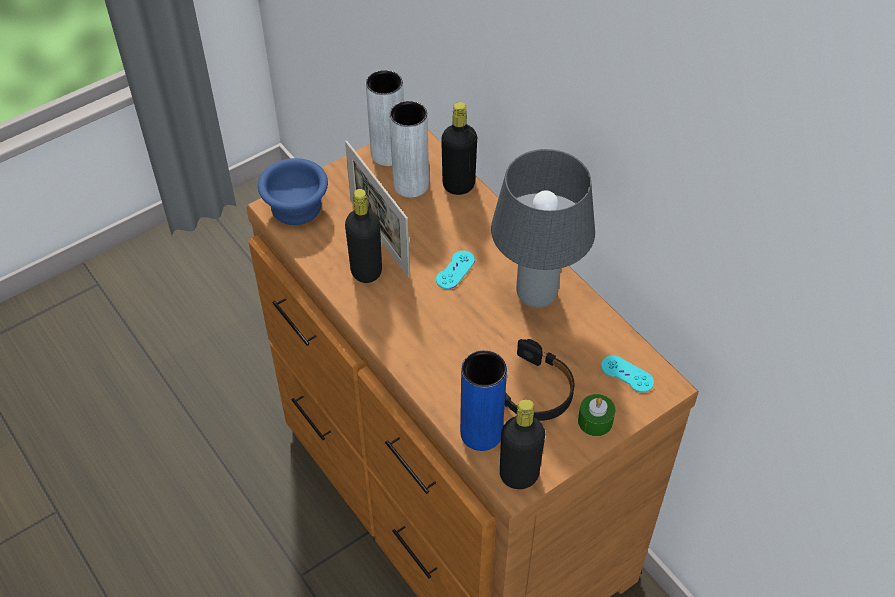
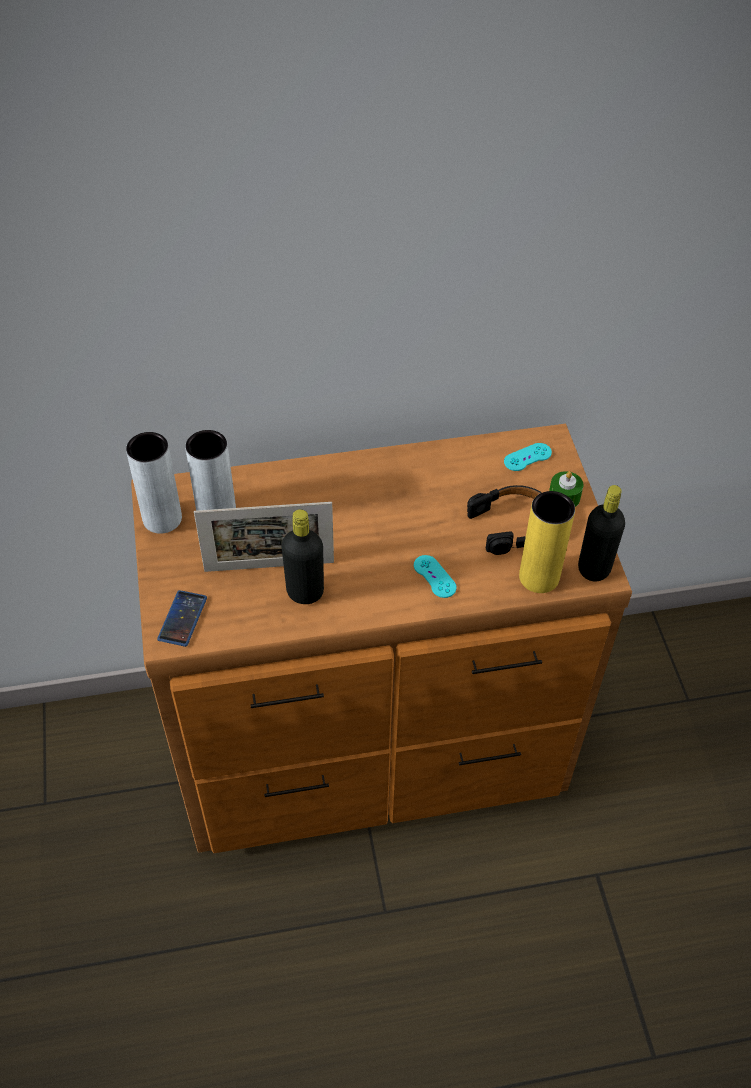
camera: 65 degrees left, 0 degrees up
blue bowl [258,158,328,225] -> phone [157,590,207,647]
turquoise game controller [436,251,475,289] -> turquoise game controller moved to [414,555,457,598]
black bottle [441,102,477,195] -> none
blue vase [460,350,507,451] -> yellow vase [519,491,575,593]
grey table lamp [491,149,595,308] -> none

